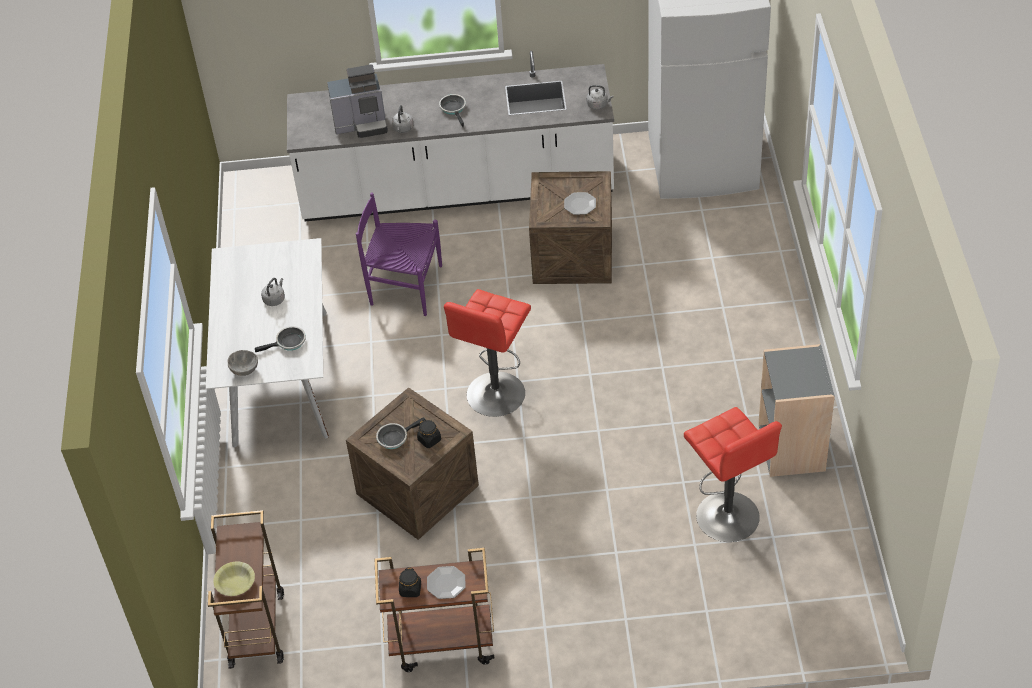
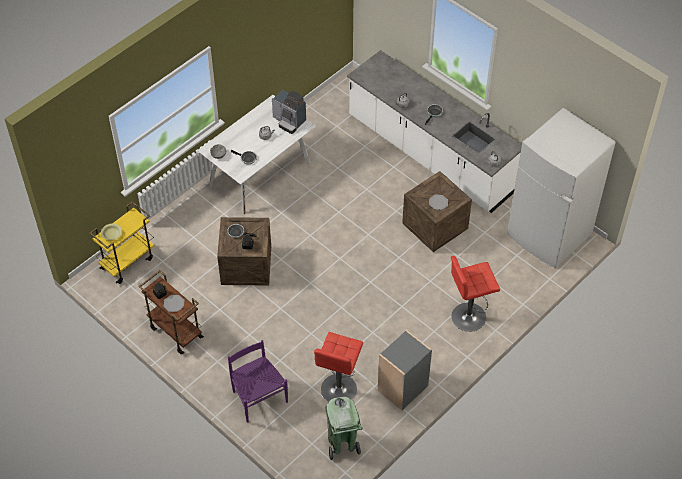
camera: 45 degrees right, 5 degrees up
brown cart [208,510,285,669] -> yellow cart [89,201,154,284]
coffee machine [327,64,388,138] -> coffee machine moved to [272,90,306,134]
purple chair [356,193,442,316] -> purple chair moved to [228,340,288,423]
red stool [444,289,531,417] -> red stool moved to [451,256,500,332]
none -> green trash can [325,397,363,460]

